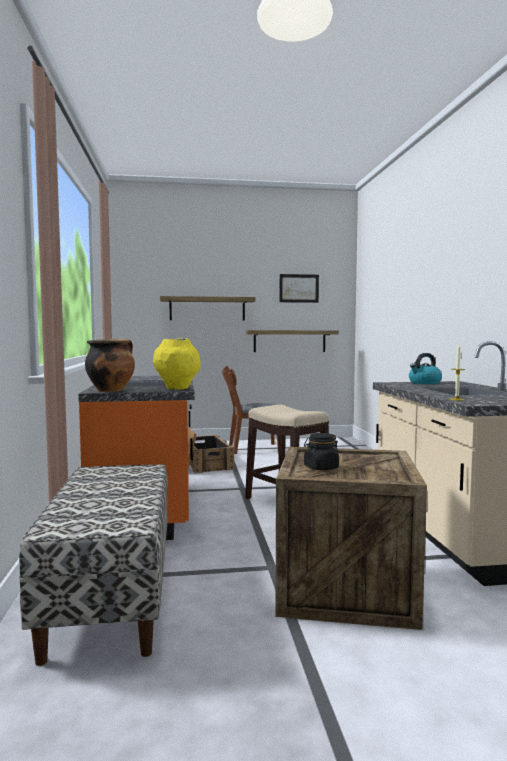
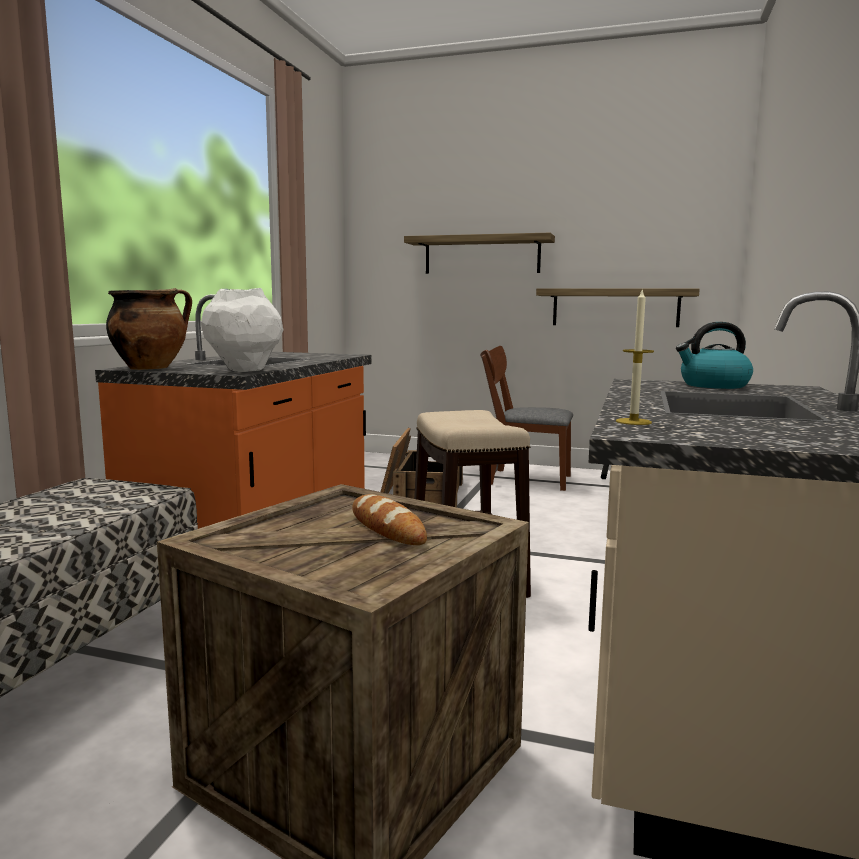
camera: 25 degrees right, 5 degrees up
yellow vase [153,338,201,390] -> white vase [201,288,283,372]
picture [280,274,319,303] -> none
black jar [304,433,339,470] -> none
none -> bread [352,494,427,545]

